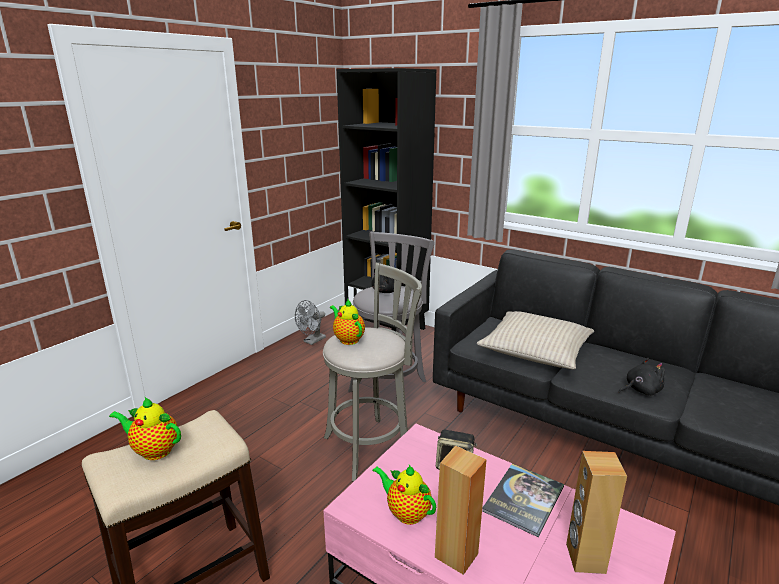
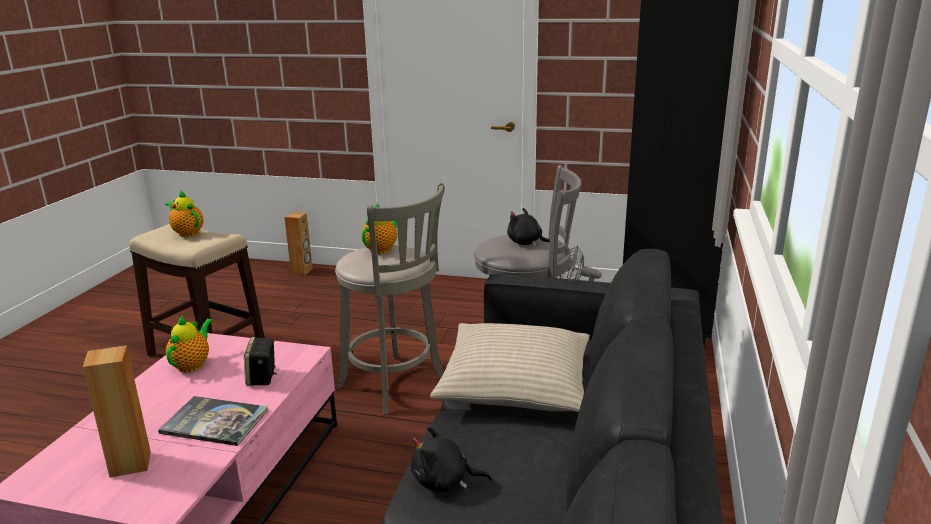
camera: 70 degrees right, 0 degrees up
teapot [109,397,181,460] -> teapot turned 45 degrees counterclockwise [165,191,204,237]
brown speaker [435,445,487,575] -> brown speaker moved to [284,212,313,275]
black plush toy [618,358,665,396] -> black plush toy turned 135 degrees clockwise [411,426,492,492]

